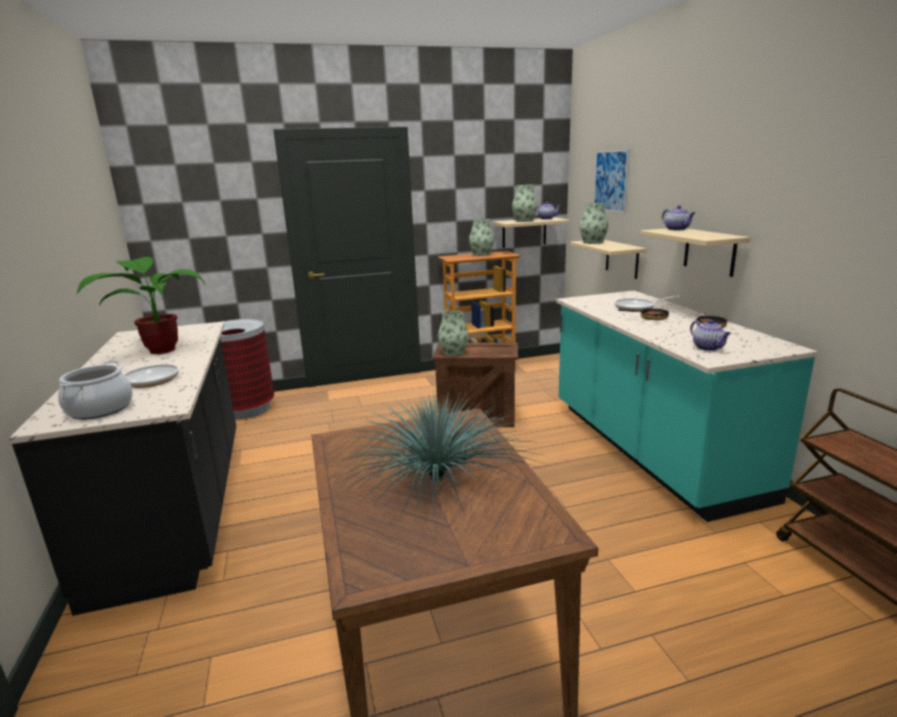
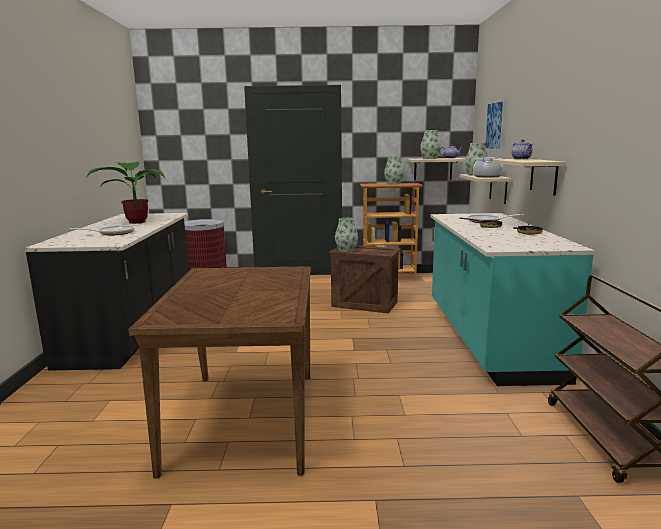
camera: 15 degrees right, 5 degrees down
cooking pot [58,360,132,420] -> cooking pot moved to [473,157,503,178]
potted plant [327,391,543,519] -> none
teapot [690,320,731,351] -> none

